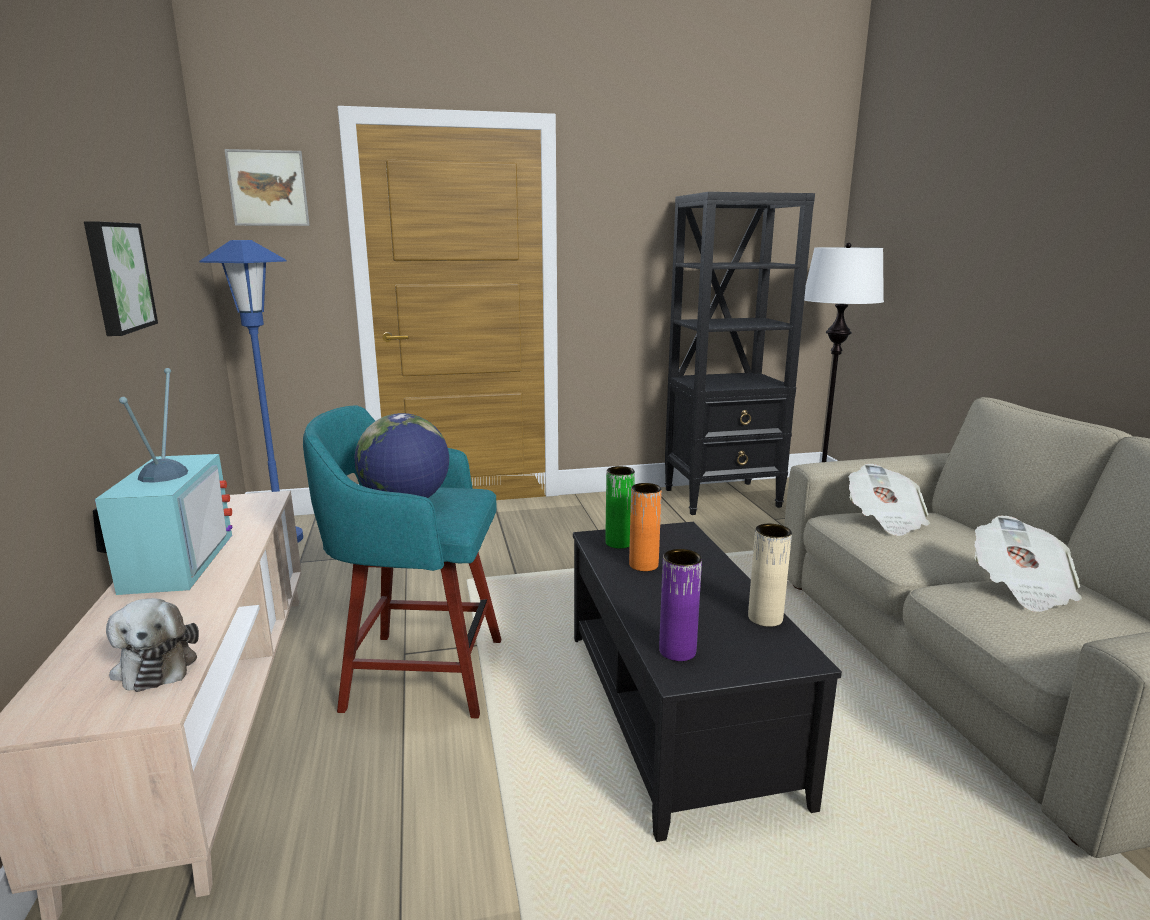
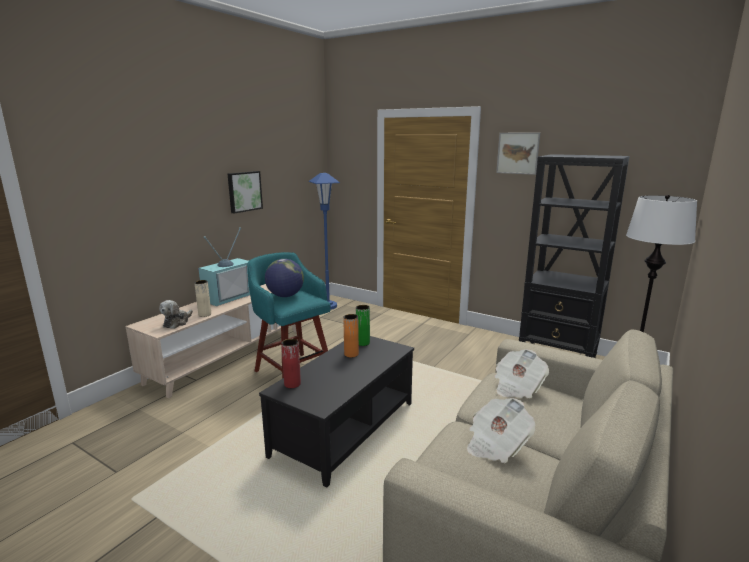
camera: 45 degrees right, 0 degrees up
picture [224,149,310,226] -> picture moved to [496,133,540,175]
purple vase [659,549,702,661] -> red vase [281,339,301,388]
beige vase [748,524,792,627] -> beige vase moved to [194,280,211,317]

